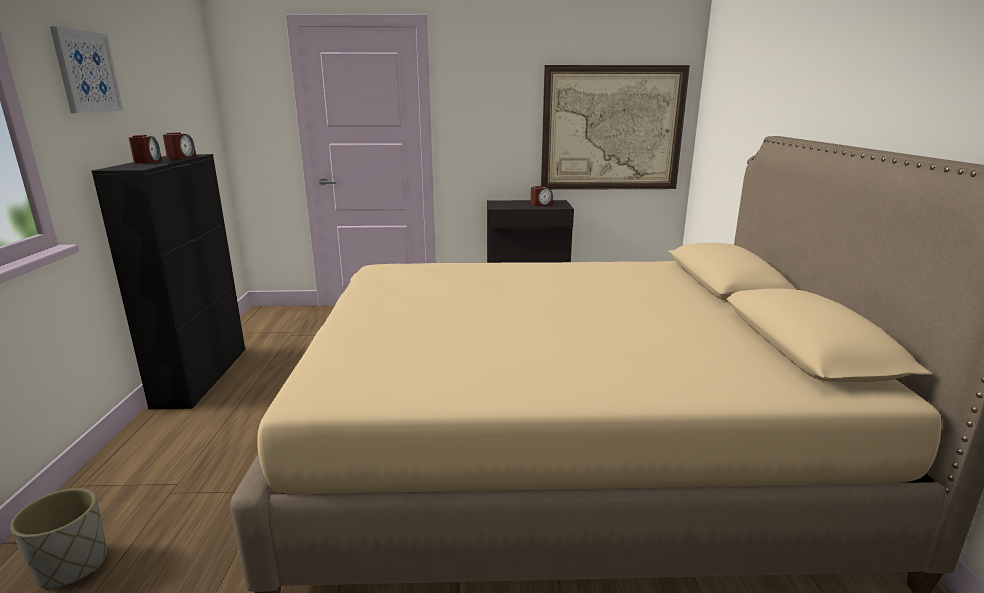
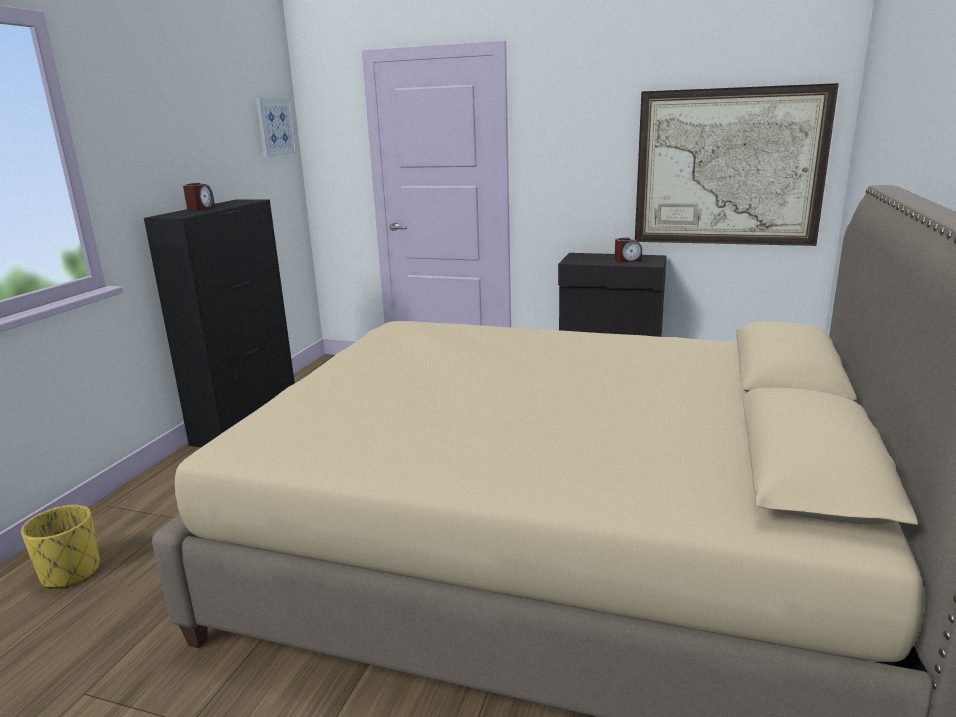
camera: 20 degrees right, 0 degrees up
grey planter [10,488,107,590] -> yellow planter [21,505,100,588]
picture [50,27,123,113] -> picture moved to [256,98,297,157]
alarm clock [163,132,196,159] -> none

